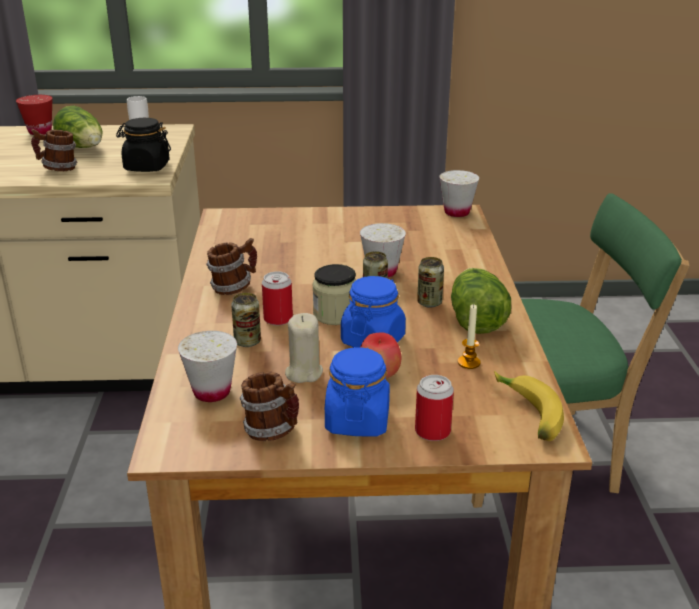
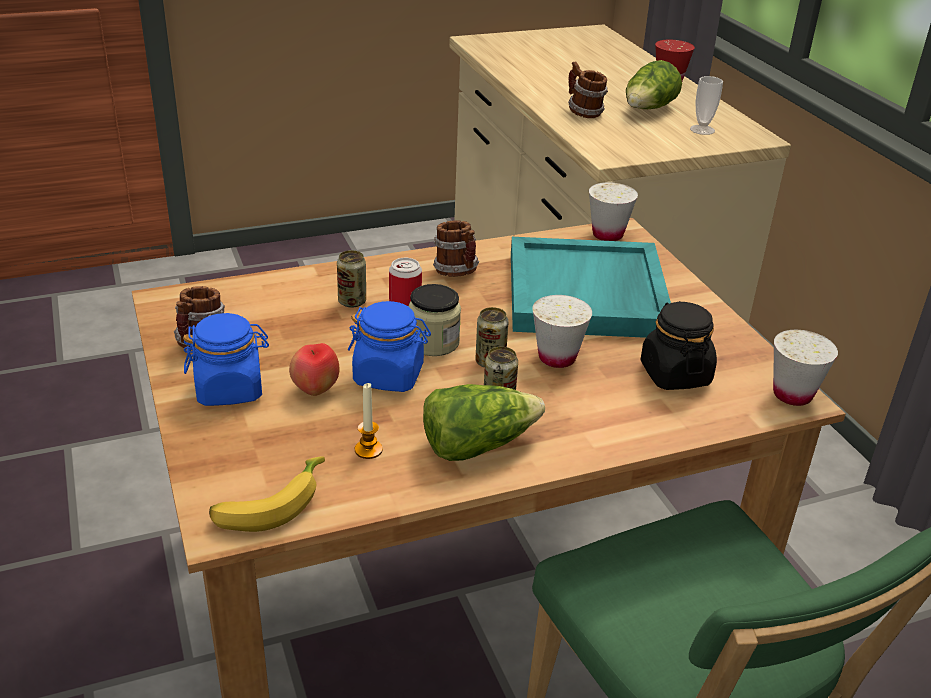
camera: 70 degrees right, 5 degrees up
black jar [116,118,171,172] -> black jar moved to [640,301,717,390]
white cup [178,331,237,402] -> white cup moved to [589,182,638,241]
beige candle [285,313,323,383] -> none
can [415,375,454,441] -> none
none -> turquoise tray [511,237,671,338]

